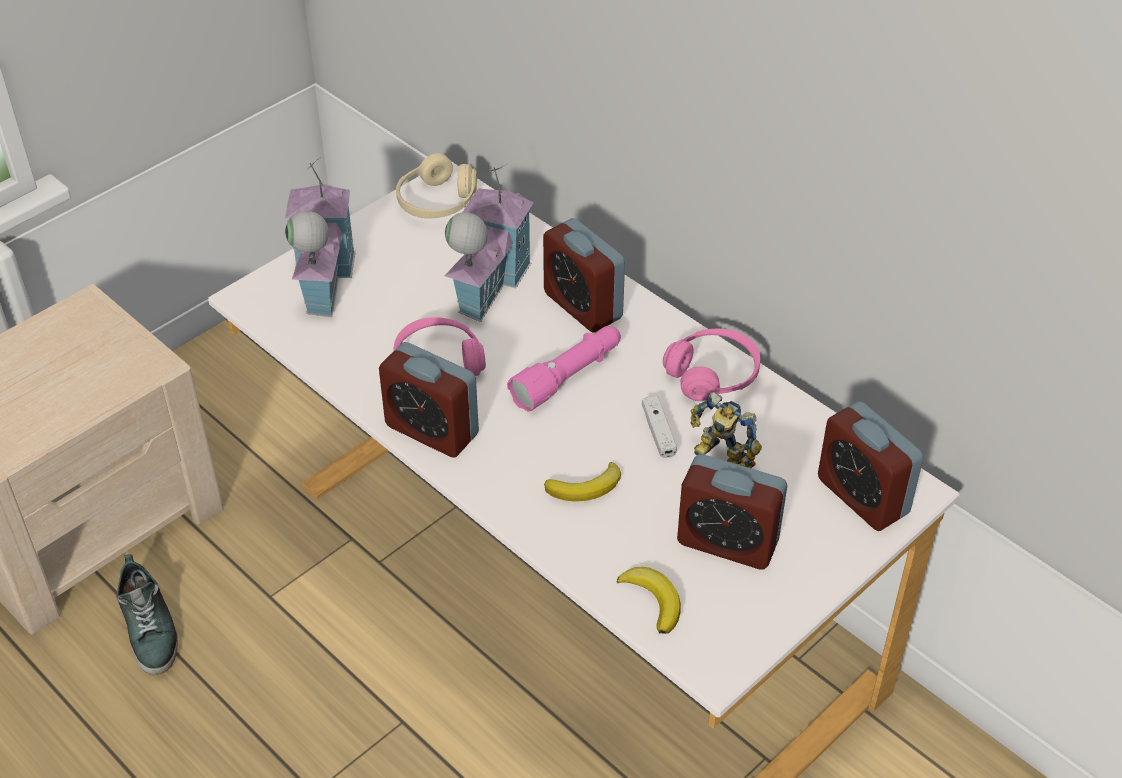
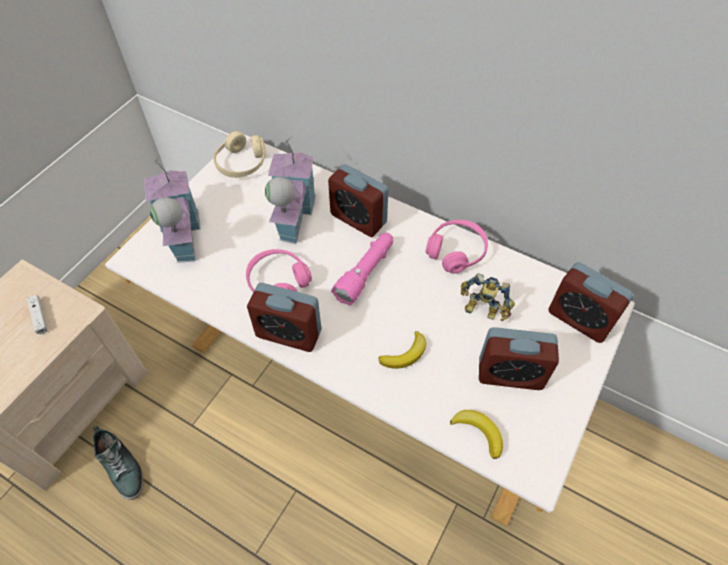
camera: 15 degrees left, 10 degrees up
white game controller [642,396,677,458] -> white game controller moved to [26,295,48,334]

